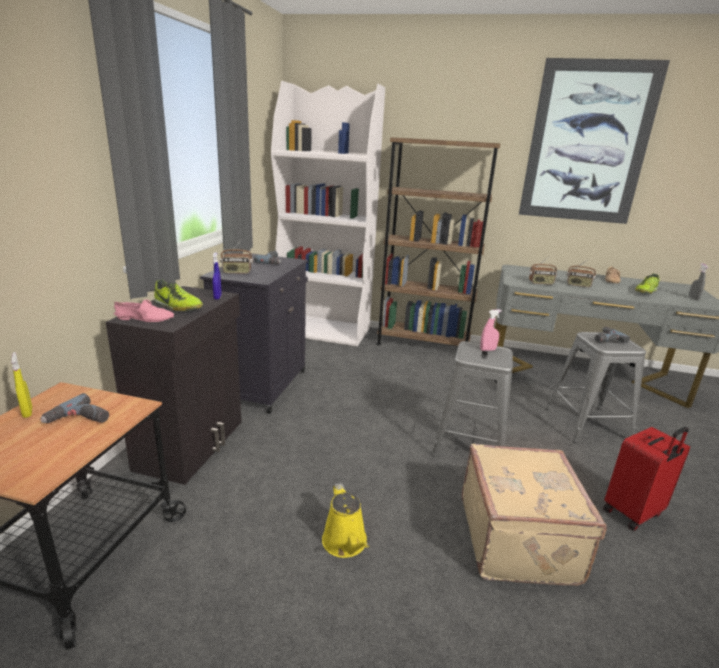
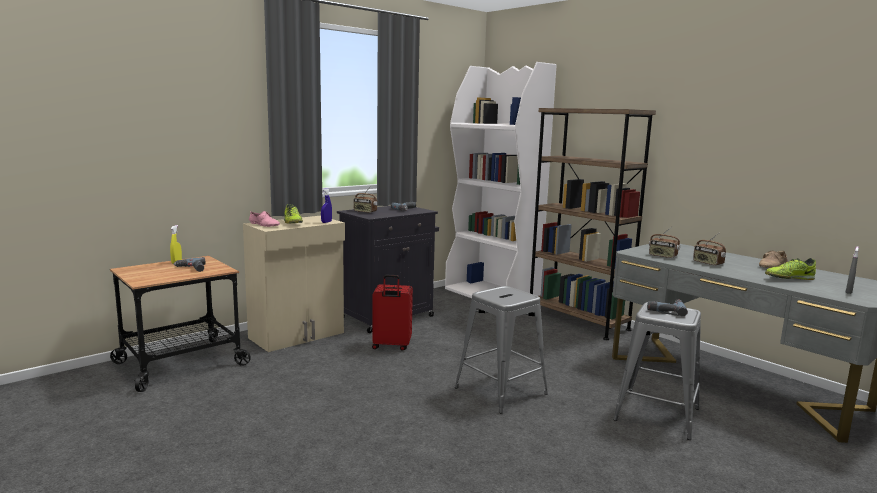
camera: 35 degrees right, 10 degrees down
black cabinet [106,286,242,485] -> beige cabinet [243,216,345,352]
yellow watering can [322,483,369,558] -> none
beige suitcase [462,444,606,586] -> none
pink spray bottle [480,309,502,351] -> none
picture [519,58,670,224] -> none
red suitcase [603,427,690,531] -> red suitcase moved to [372,275,413,351]

